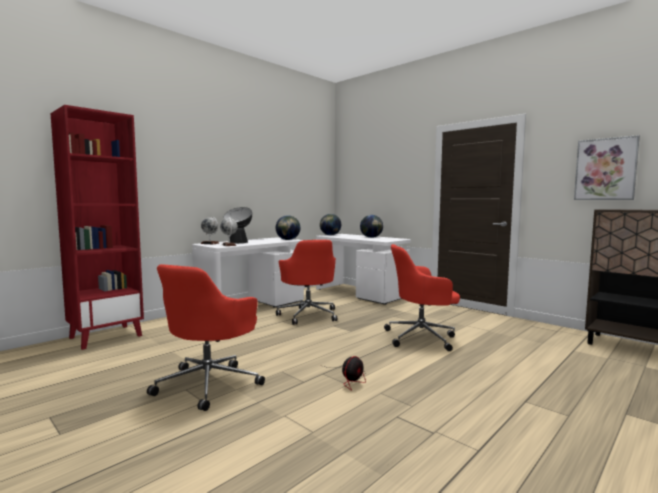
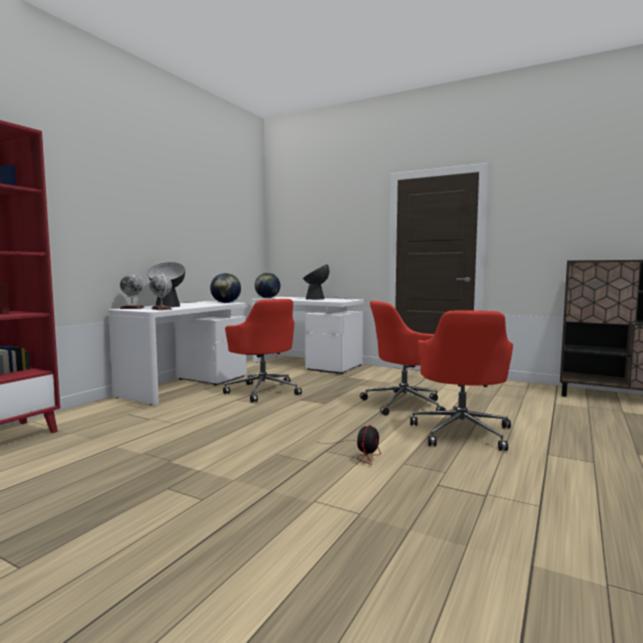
camera: 15 degrees left, 0 degrees up
red office chair [147,264,265,411] -> red office chair moved to [410,310,513,451]
globe [360,215,383,238] -> table lamp [303,264,350,300]
picture [574,135,640,200] -> none

